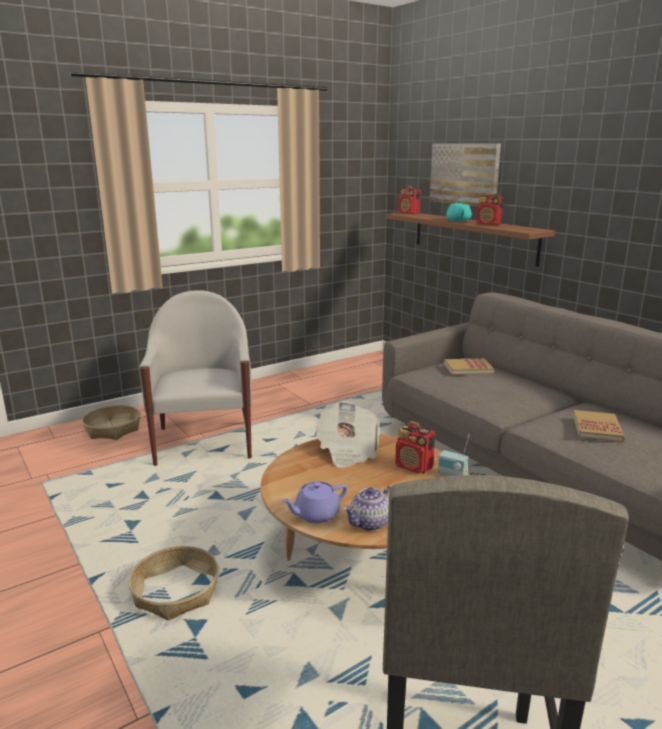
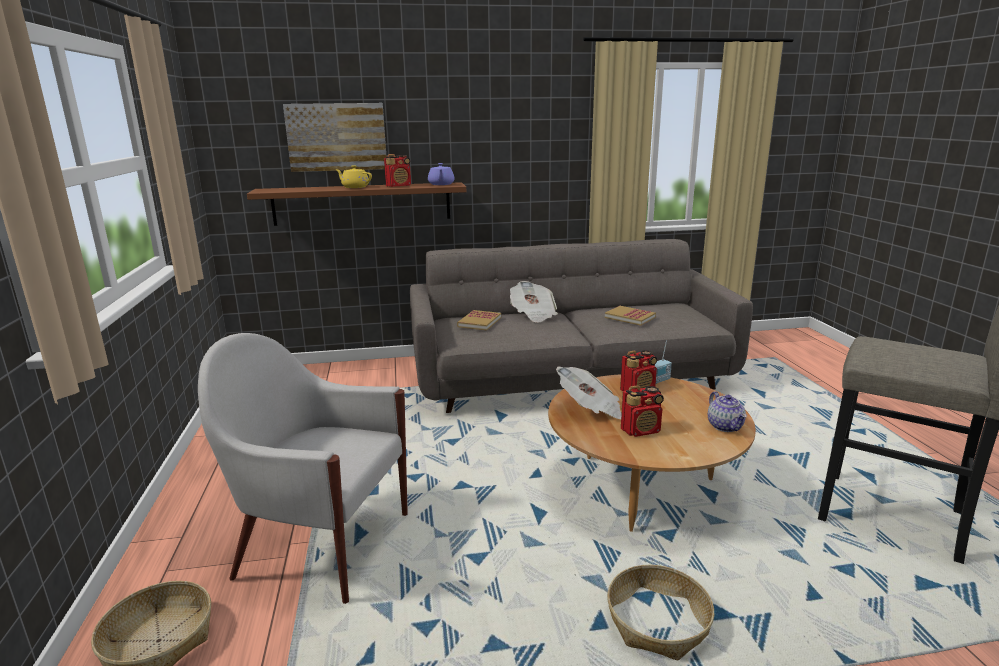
camera: 65 degrees left, 0 degrees up
purple teapot [282,481,347,523] -> purple teapot moved to [428,163,454,185]
radio [398,186,421,214] -> radio moved to [621,385,664,437]
turquoise teapot [446,200,472,221] -> yellow teapot [336,165,372,188]
none -> newspaper [510,281,558,323]

